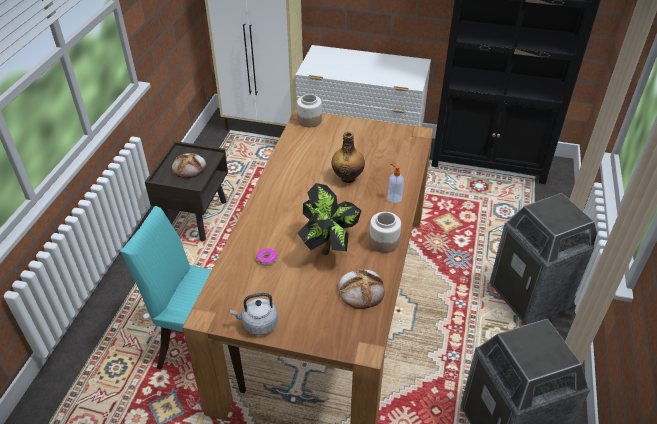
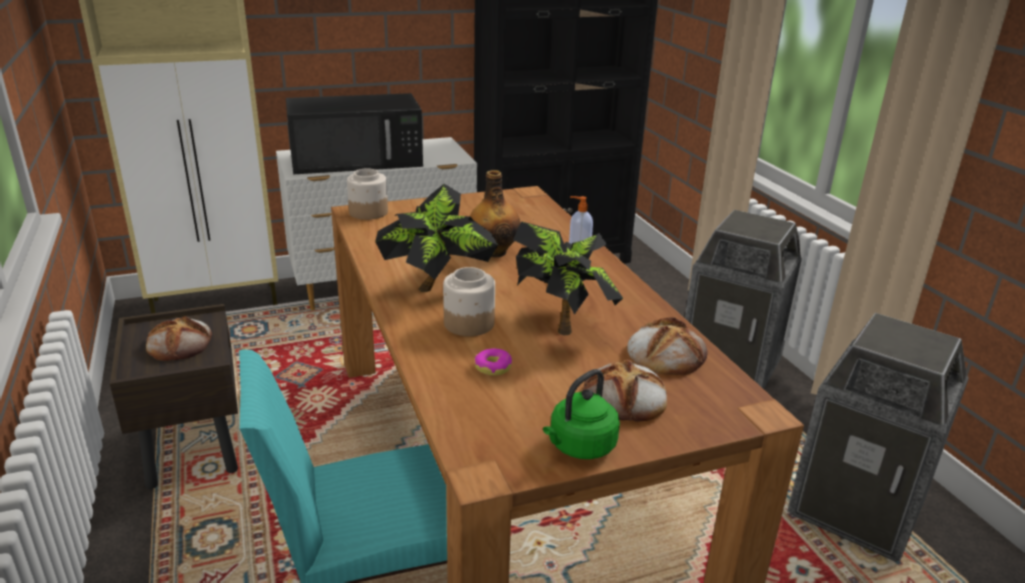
camera: 35 degrees left, 15 degrees down
grey kettle [230,293,278,335] -> green kettle [543,369,620,459]
jar [369,212,401,253] -> jar moved to [443,267,495,336]
none -> black microwave [286,93,423,174]
none -> potted plant [375,184,498,292]
none -> bread [583,359,667,422]

